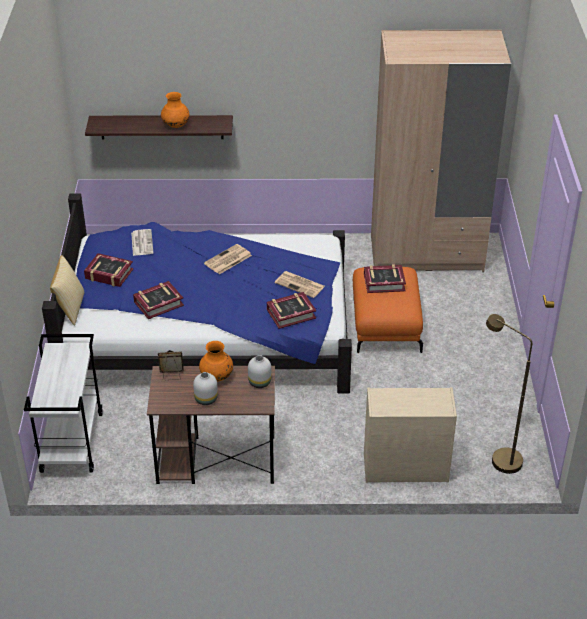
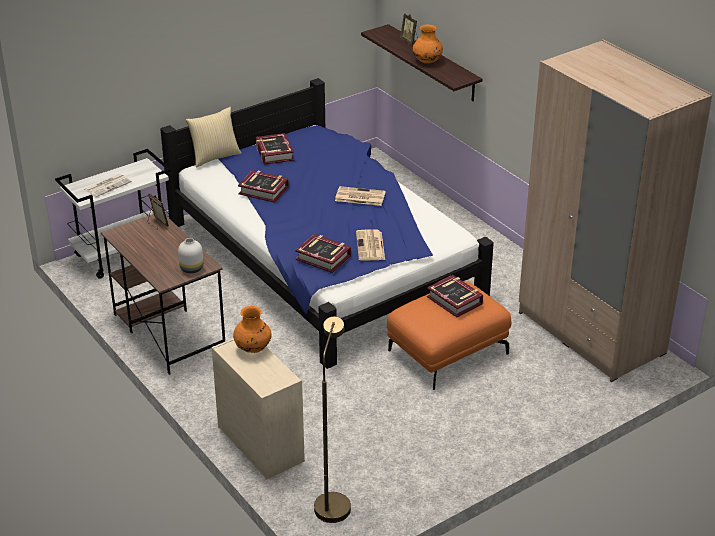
camera: 55 degrees right, 5 degrees down
newspaper [131,229,153,256] -> newspaper moved to [84,174,132,197]
white vase [193,372,218,405] -> none
orange vase [199,341,233,382] -> orange vase moved to [233,306,272,353]
none -> picture frame [400,13,418,45]

